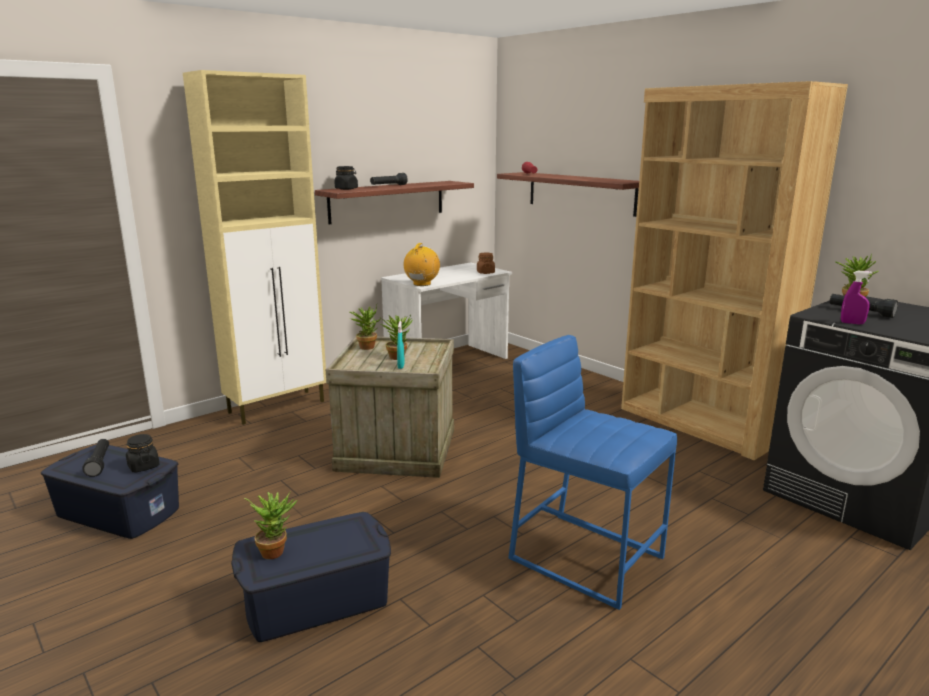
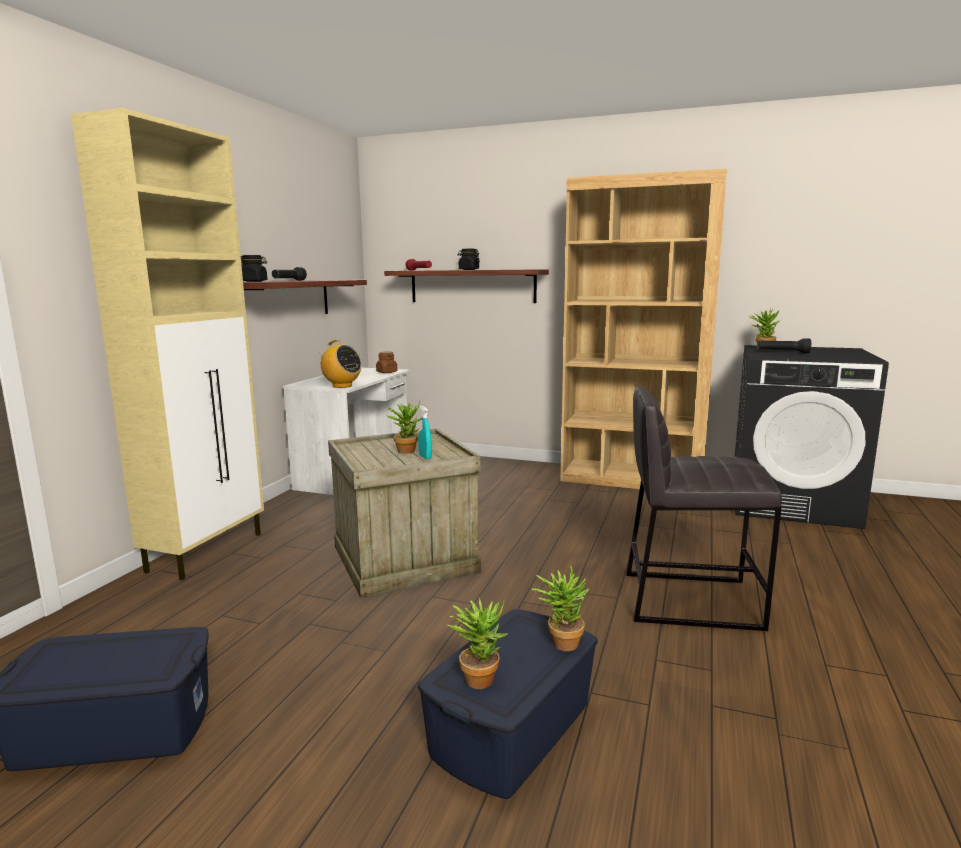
camera: 30 degrees left, 5 degrees down
black flashlight [82,439,109,477] -> none
black jar [126,434,160,472] -> black jar moved to [458,249,480,270]
potted plant [349,305,381,350] -> potted plant moved to [532,563,589,651]
radio [404,243,440,286] -> radio turned 135 degrees clockwise [317,340,362,388]
blue stool [509,335,677,610] -> grey stool [626,386,782,631]
purple spray bottle [841,271,873,324] -> none

